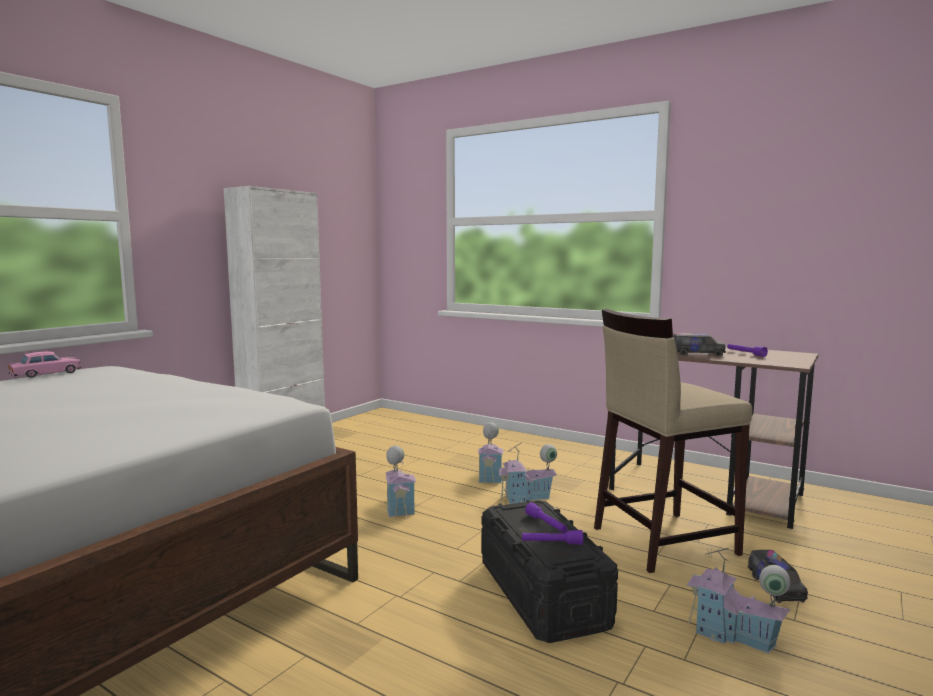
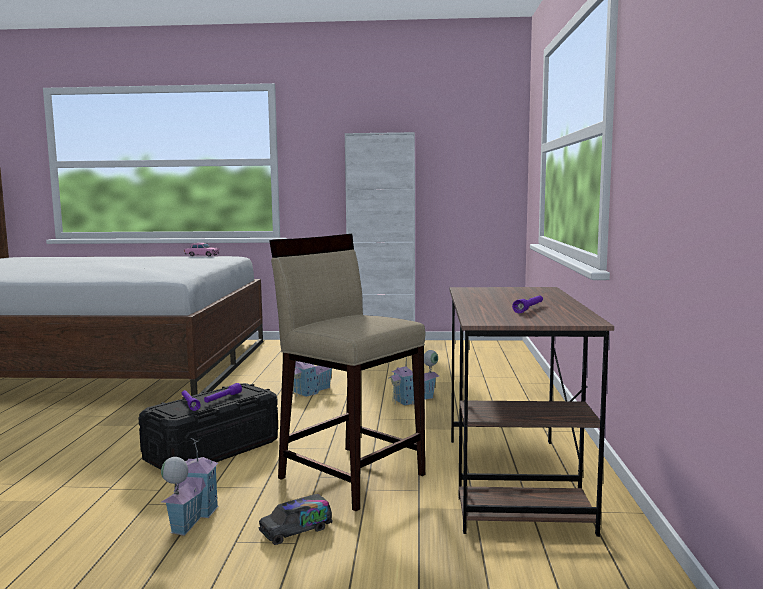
camera: 60 degrees right, 0 degrees up
toy house [497,443,557,504] -> none
toy truck [673,333,726,356] -> none

